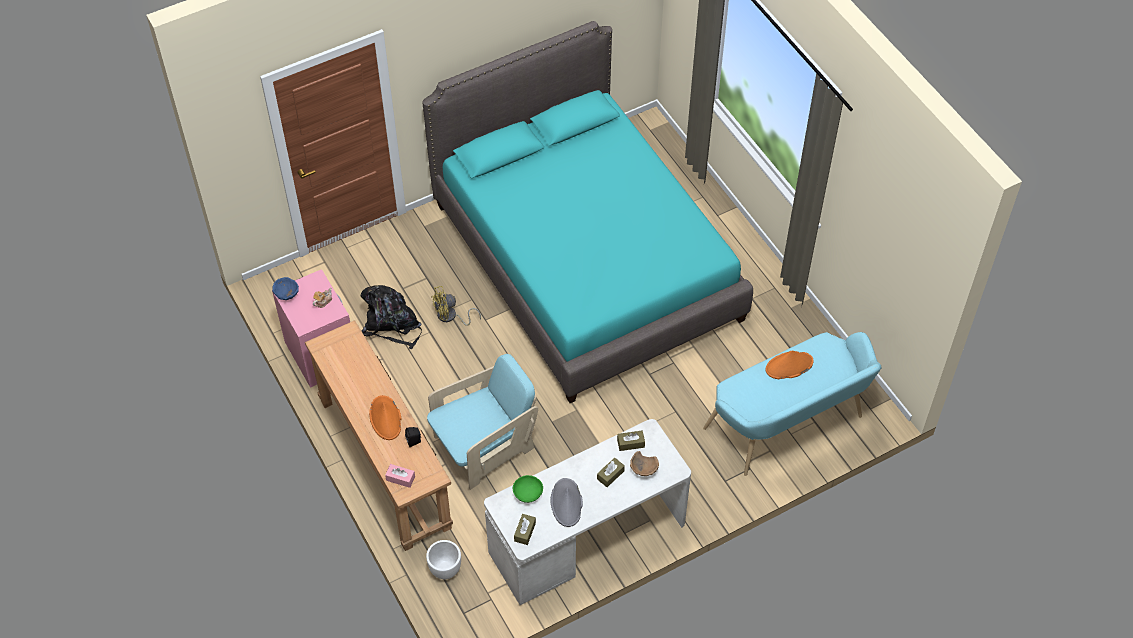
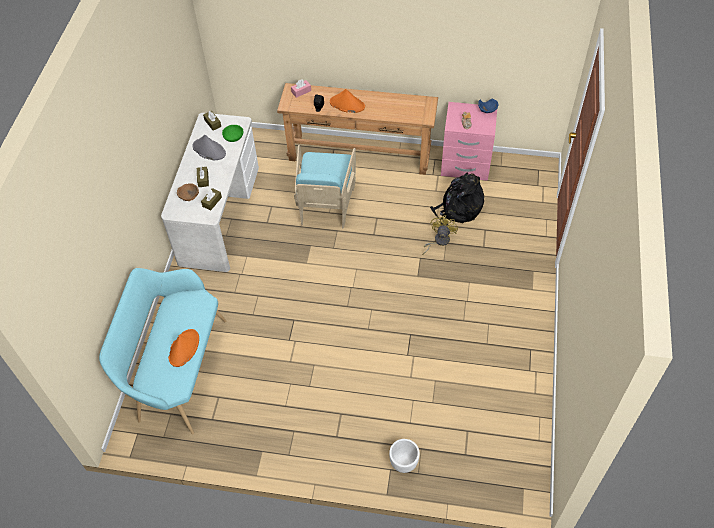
camera: 130 degrees right, 0 degrees up
turquoise bed [422,21,753,403] -> none
white planter [426,540,461,579] -> white planter moved to [389,439,420,473]

